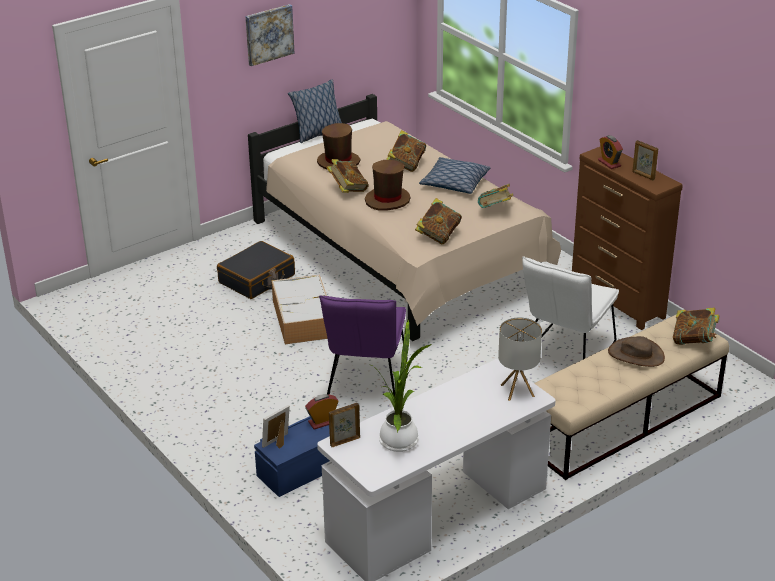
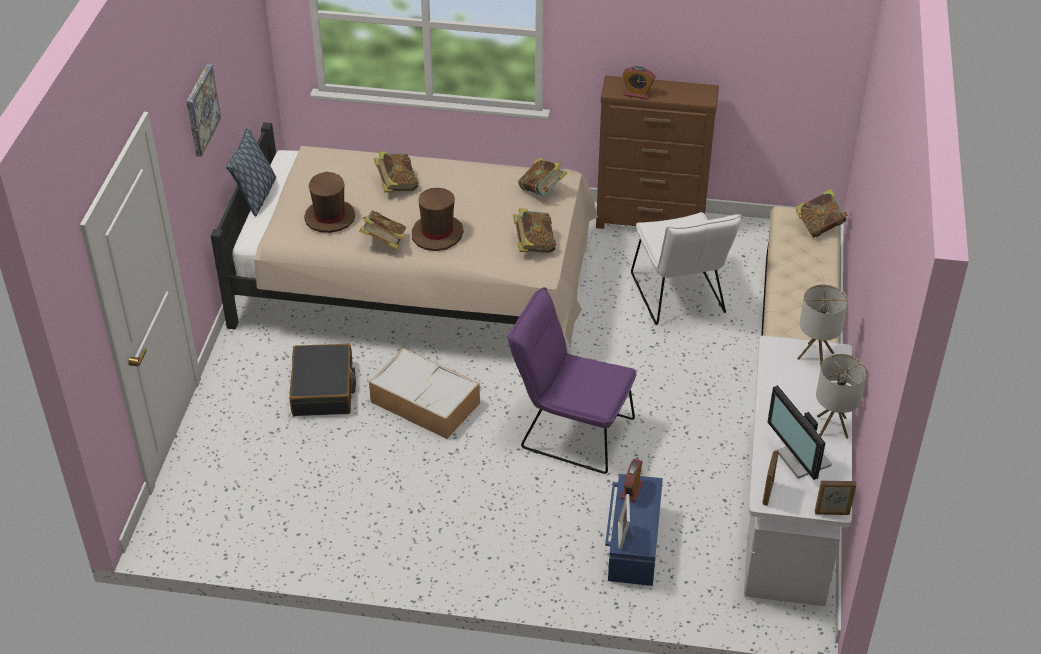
camera: 45 degrees left, 10 degrees up
purple chair [319,295,408,396] -> purple chair turned 150 degrees clockwise [508,287,637,474]
potted plant [371,320,432,452] -> monitor [767,385,832,480]
pillow [419,157,490,194] -> none
brown hat [608,336,665,367] -> none
picture frame [632,140,658,180] -> picture frame moved to [815,481,857,515]
none -> table lamp [816,354,867,438]

